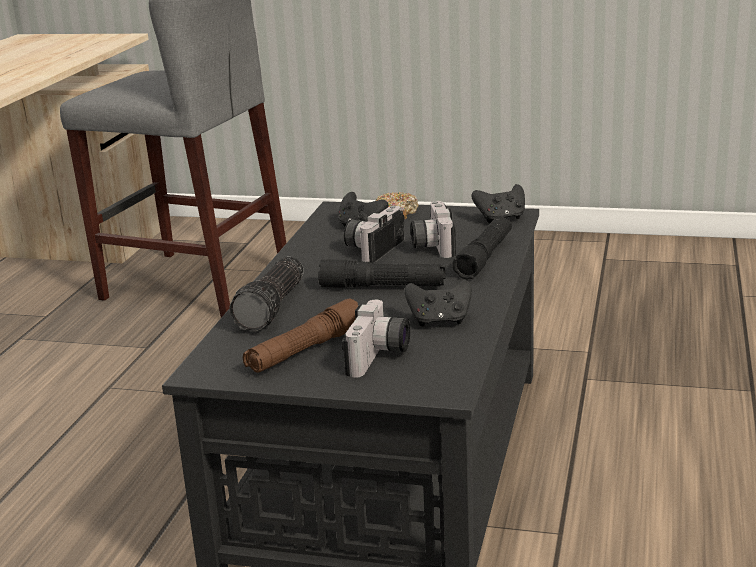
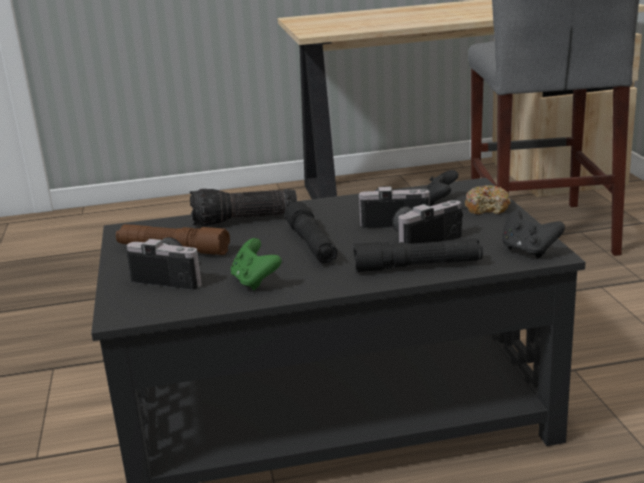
camera: 65 degrees right, 0 degrees up
camera [342,300,410,378] -> camera turned 150 degrees counterclockwise [126,237,202,290]
black game controller [405,280,472,326] -> green game controller [231,238,282,290]

